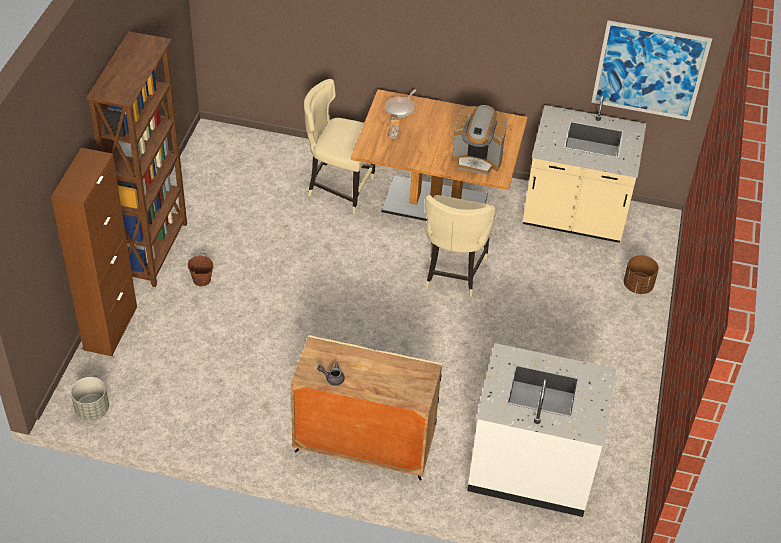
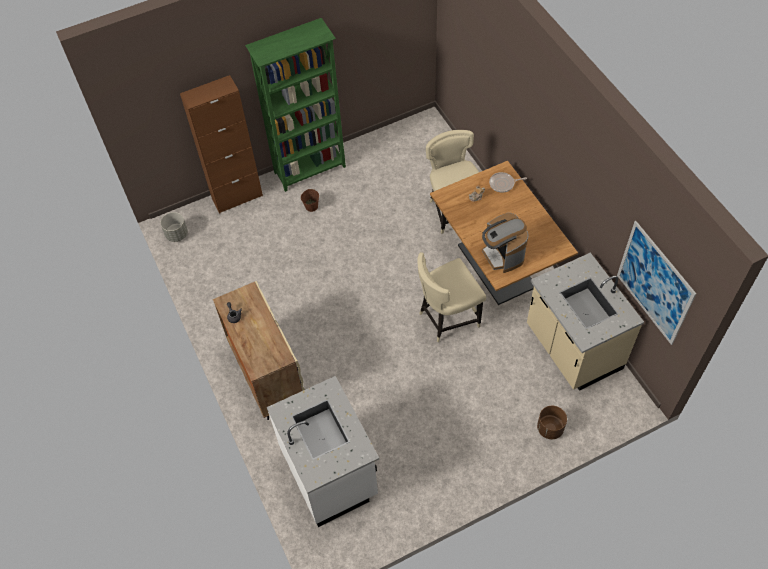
camera: 55 degrees right, 10 degrees up
brown bookcase [86,31,187,287] -> green bookcase [245,18,346,192]

